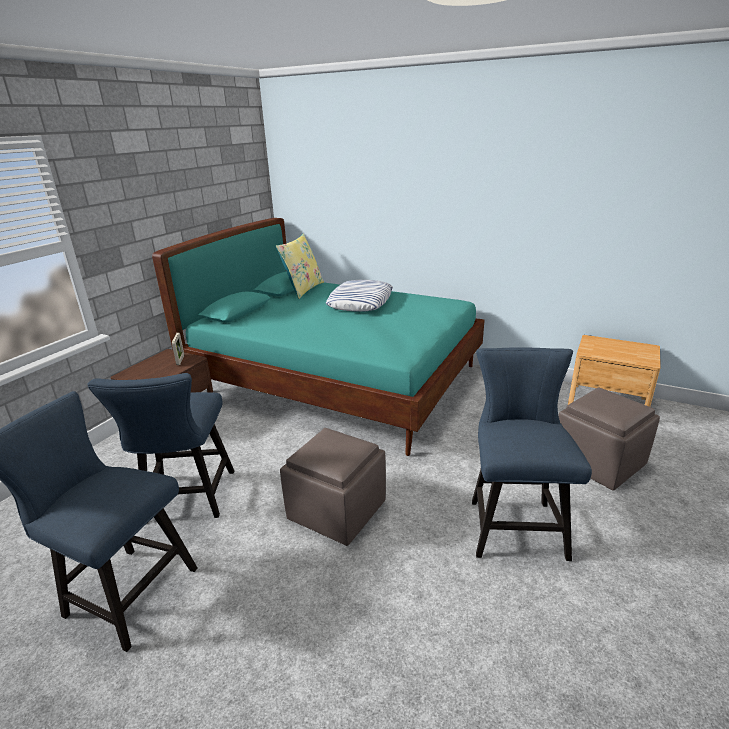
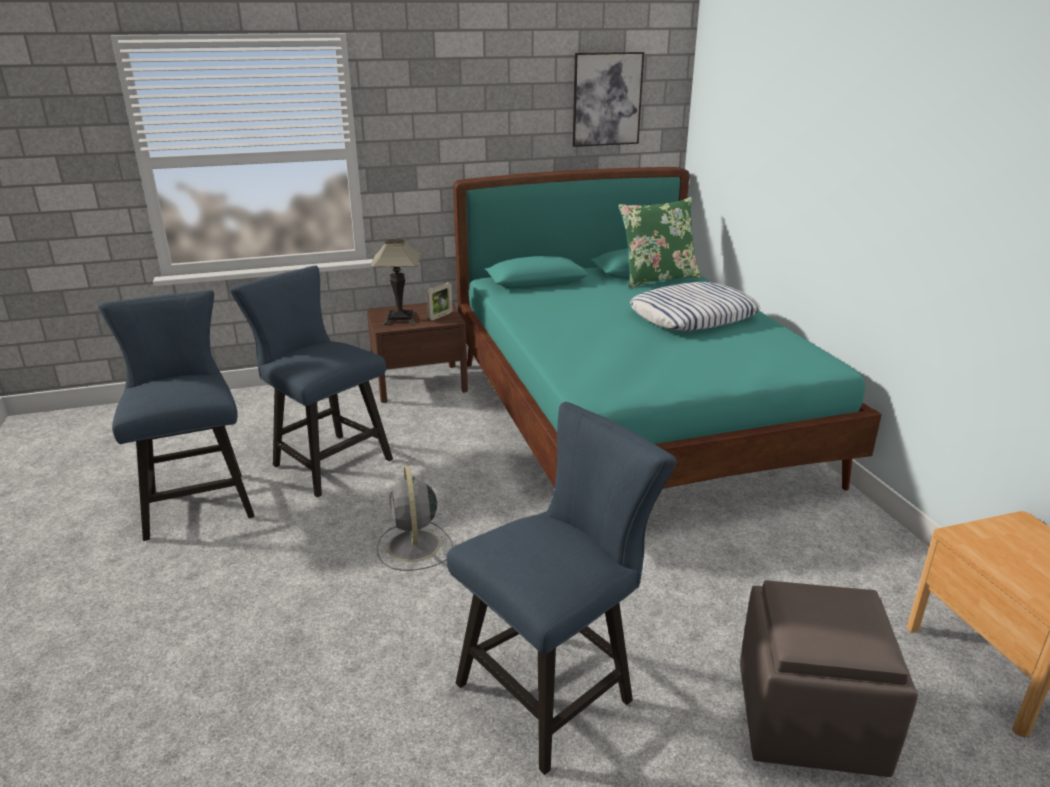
camera: 45 degrees right, 0 degrees up
blue chair [87,373,234,518] -> blue chair turned 90 degrees clockwise [230,265,393,497]
yellow pillow [276,233,324,299] -> green pillow [618,197,701,288]
brown ottoman [280,428,386,546] -> grey fan [377,466,453,571]
none -> table lamp [371,239,420,325]
none -> picture [573,52,644,147]

